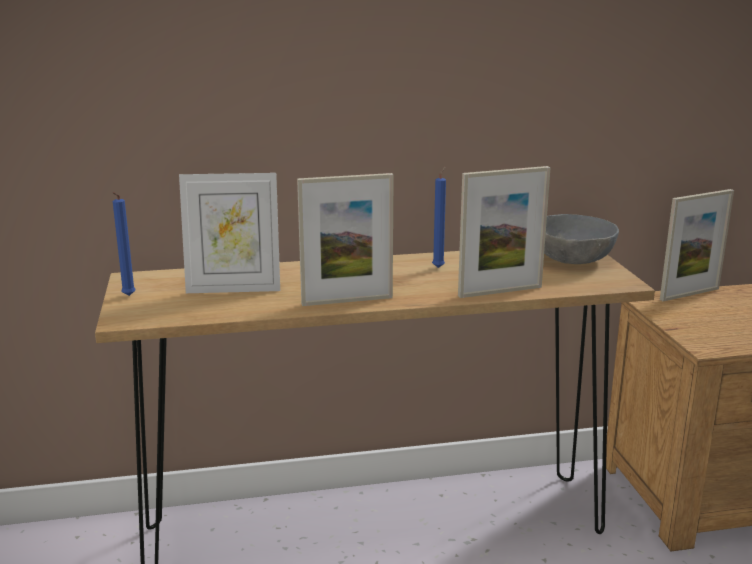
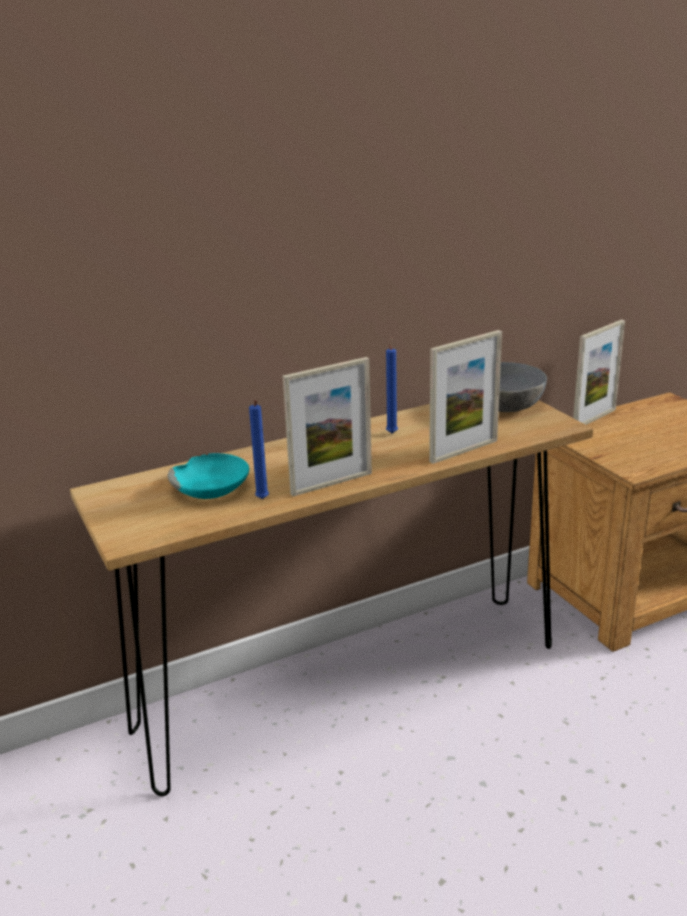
camera: 15 degrees left, 5 degrees up
blue candle [112,192,136,296] -> blue candle moved to [249,400,269,499]
picture frame [179,173,280,293] -> turquoise bowl [168,453,249,499]

